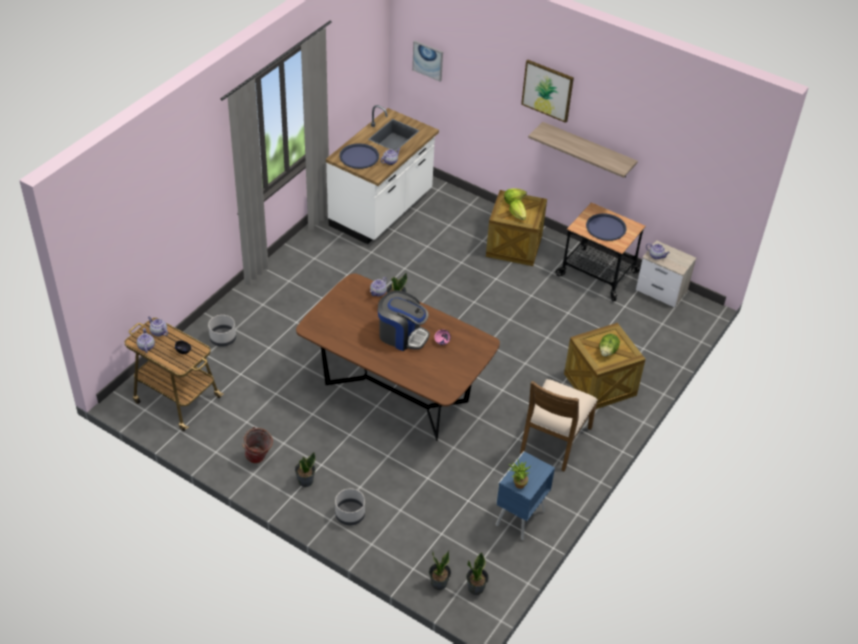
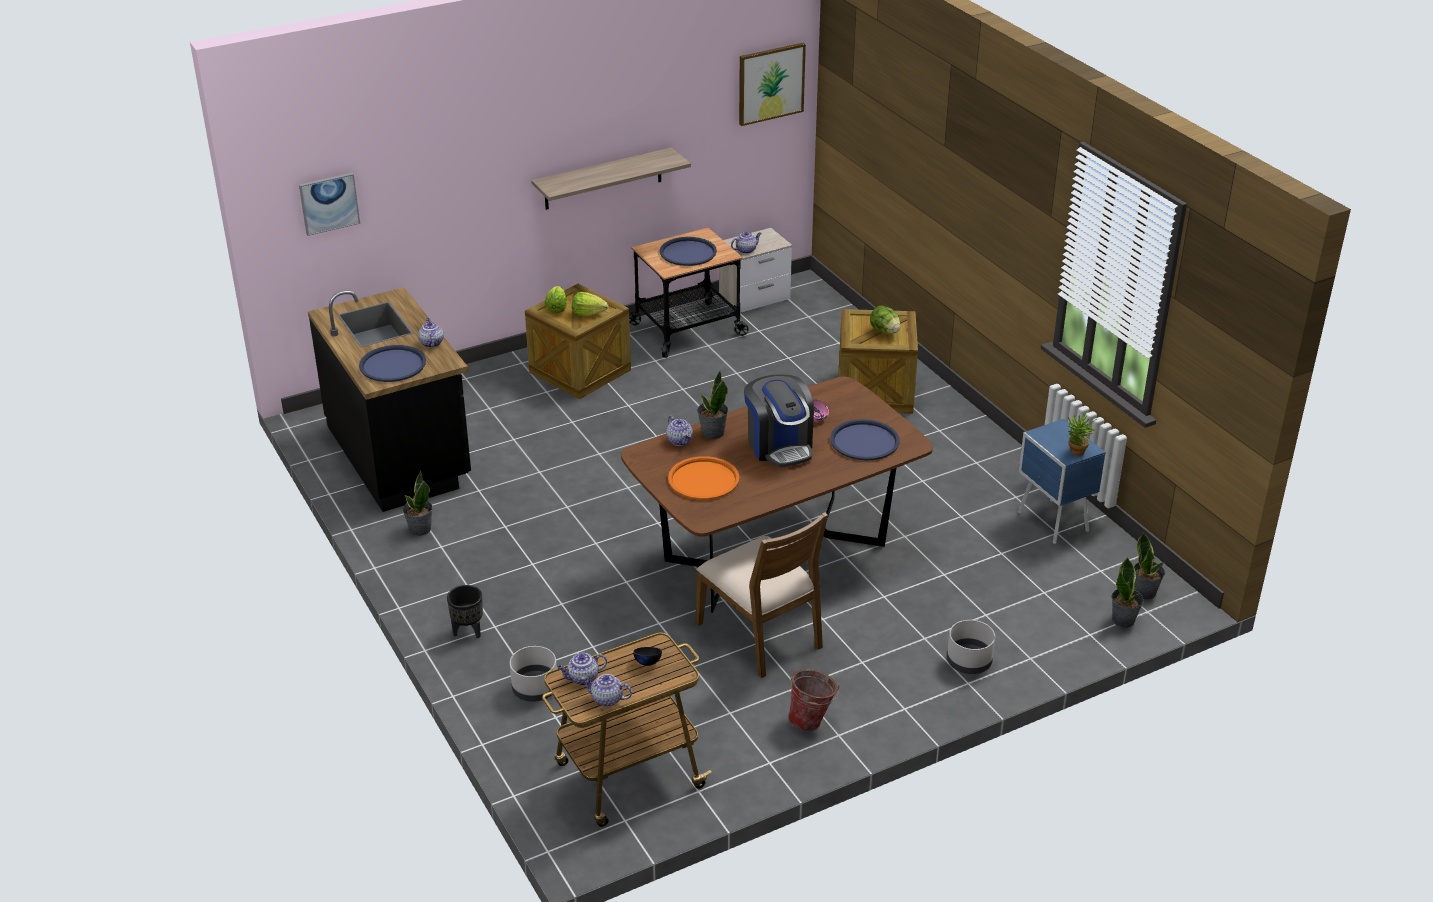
camera: 60 degrees left, 10 degrees down
potted plant [294,452,316,487] -> potted plant moved to [402,471,433,536]
white counter [326,105,439,244] -> black counter [308,287,471,512]
coffee machine [378,290,430,351] -> coffee machine turned 105 degrees clockwise [744,375,814,468]
brown chair [520,379,598,472] -> brown chair moved to [696,512,828,678]
picture [521,60,574,123] -> picture moved to [739,43,806,126]
none -> black planter [447,585,483,638]
none -> orange tray [668,456,739,500]
none -> blue tray [830,419,900,460]

